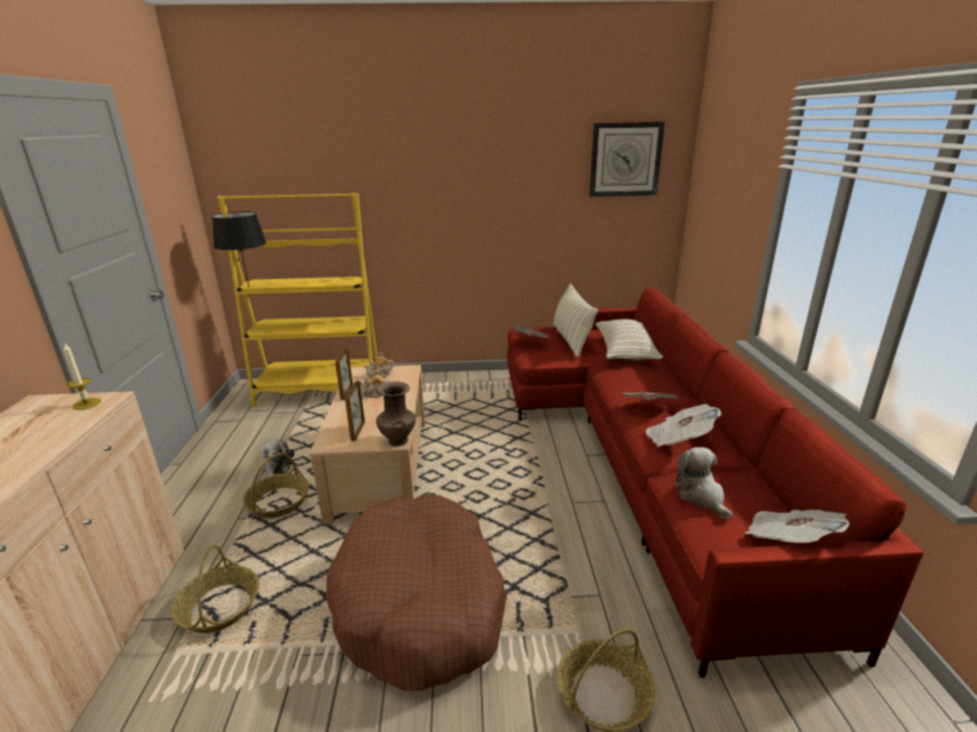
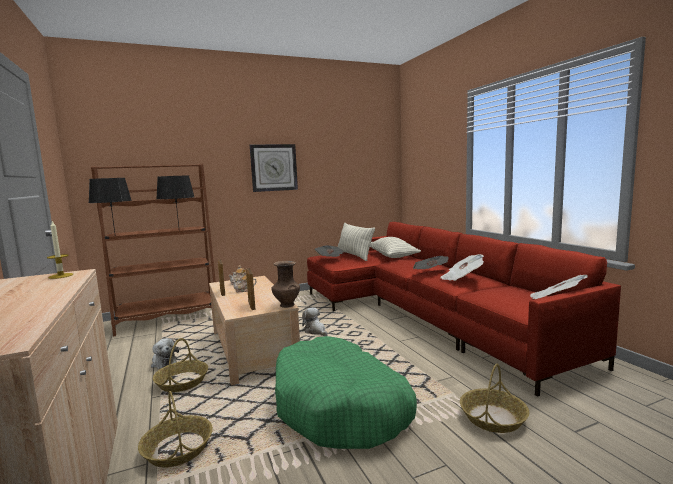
camera: 20 degrees left, 15 degrees down
yellow bookcase [217,193,378,407] -> brown bookcase [91,164,216,337]
brown dog bed [326,494,507,691] -> green dog bed [275,336,417,449]
wall clock [589,122,665,197] -> wall clock moved to [250,144,298,192]
plush toy [675,447,732,520] -> plush toy moved to [302,308,328,336]
none -> black table lamp [157,176,194,226]

